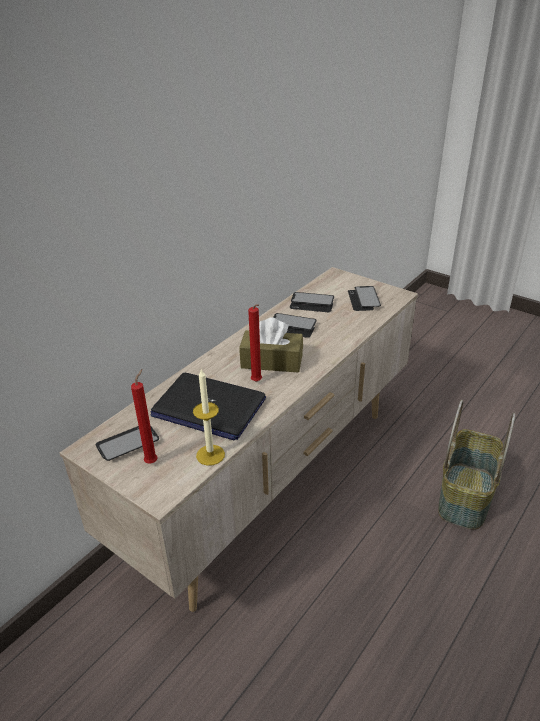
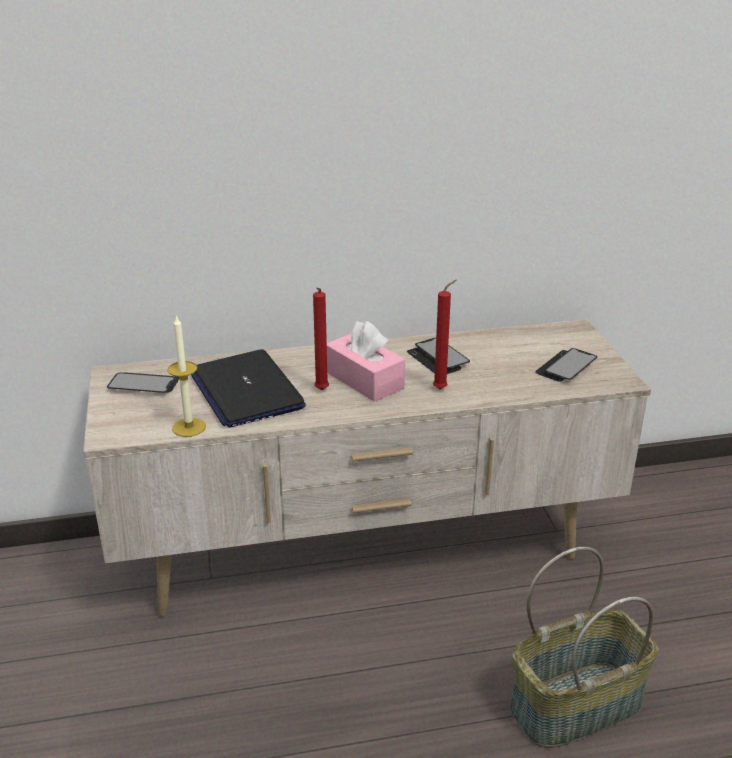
camera: 40 degrees right, 5 degrees down
red candle [131,369,158,464] -> red candle moved to [433,280,456,389]
brown tissue box [239,317,303,373] -> pink tissue box [327,321,405,402]
phone [290,292,334,312] -> none

